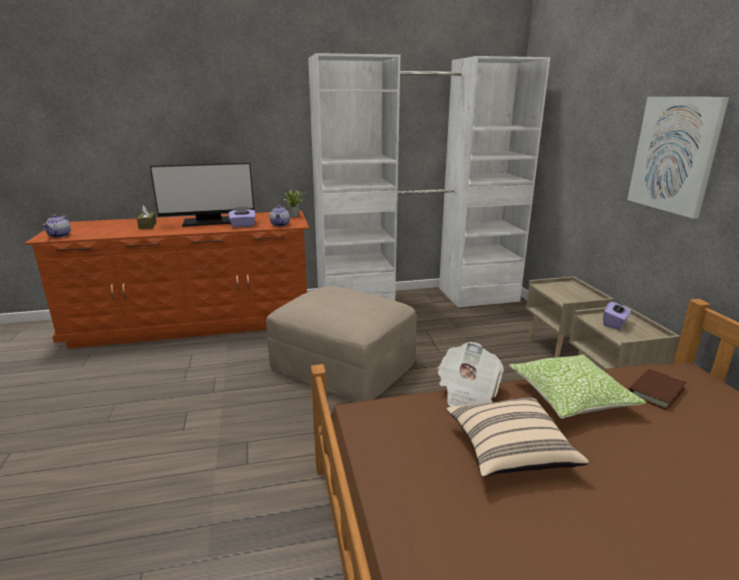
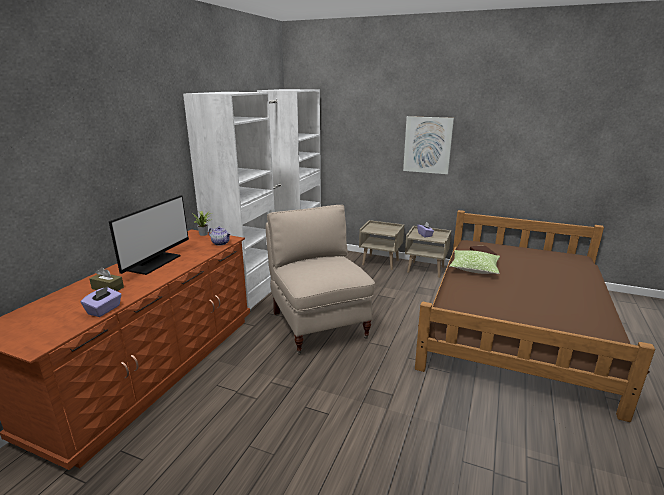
camera: 55 degrees left, 0 degrees up
teapot [43,215,71,238] -> none
purple tissue box [229,207,255,228] -> purple tissue box moved to [81,286,122,317]
beige ottoman [266,286,417,402] -> beige chair [266,205,375,355]
newspaper [437,342,504,407] -> none
beige pillow [447,398,589,478] -> none

